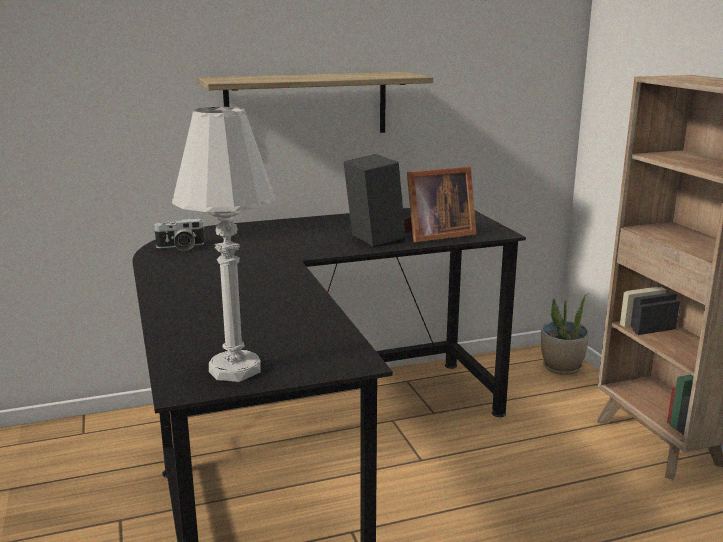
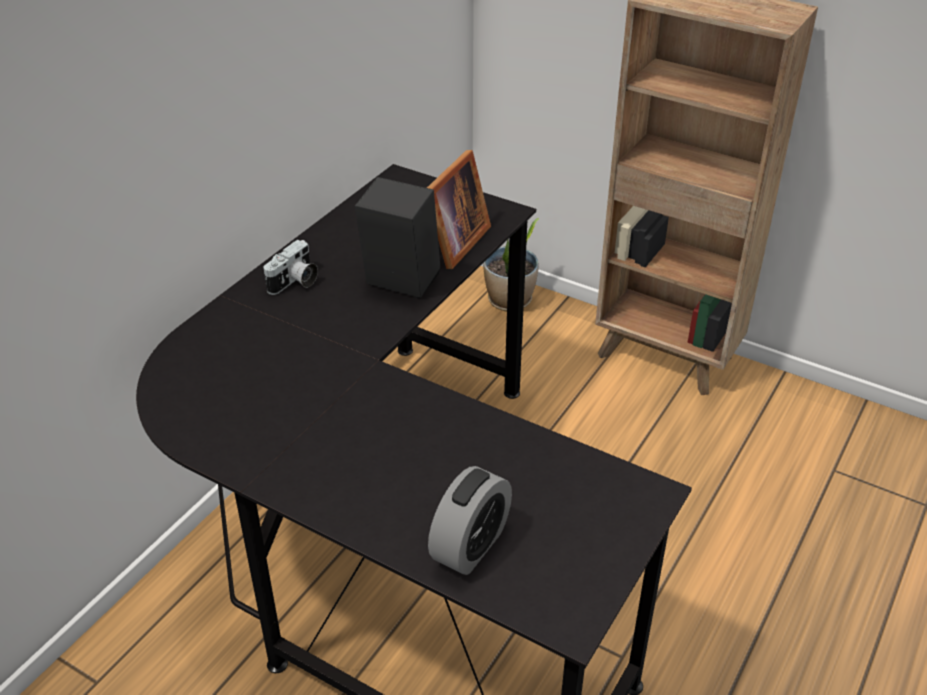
camera: 40 degrees left, 20 degrees up
camera [153,218,205,251] -> camera moved to [264,240,318,295]
white table lamp [172,107,275,382] -> none
shelf [198,72,433,133] -> none
none -> alarm clock [428,466,512,575]

